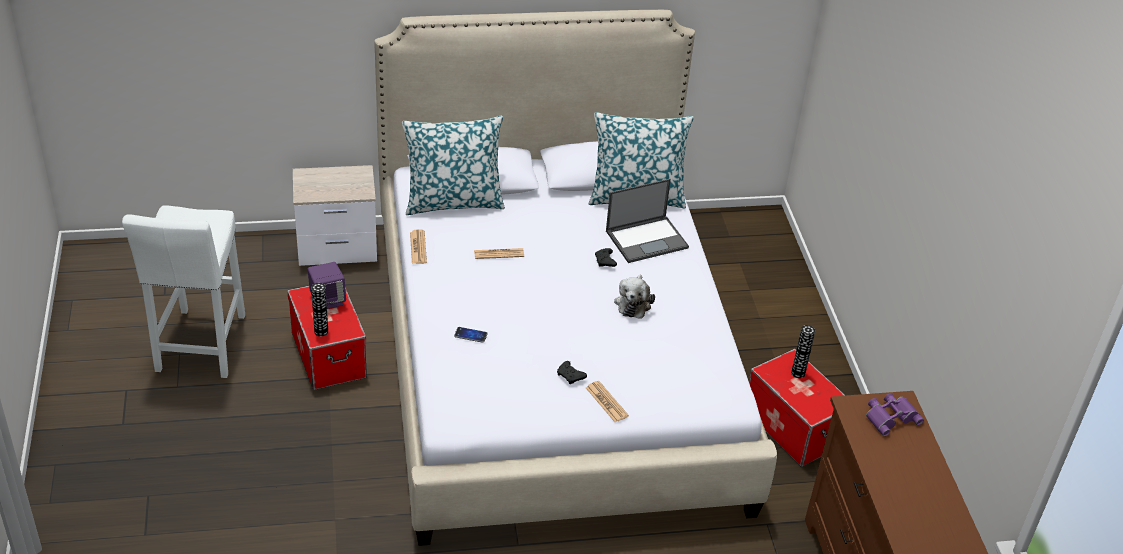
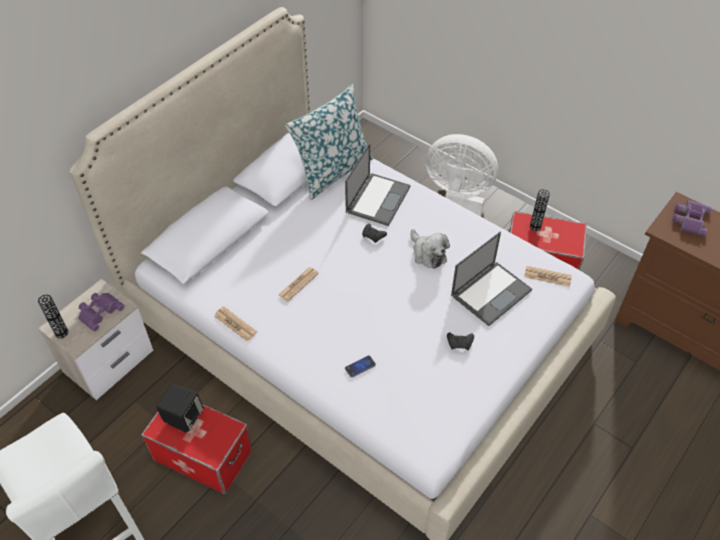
camera: 40 degrees left, 10 degrees up
purple speaker [308,262,346,309] -> black speaker [156,384,204,433]
vase [311,283,328,336] -> vase moved to [38,294,68,338]
pillow [402,116,505,215] -> none
newspaper [586,381,629,422] -> newspaper moved to [524,266,572,287]
none -> purple binoculars [78,293,125,331]
none -> white fan [426,134,498,217]
none -> laptop [451,231,532,326]

